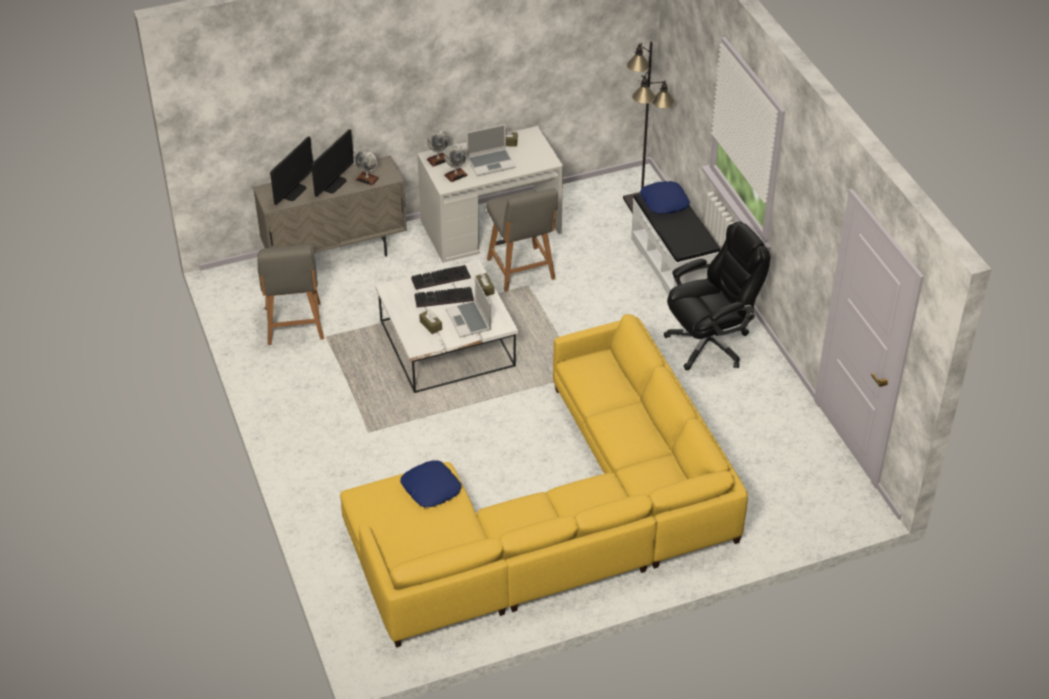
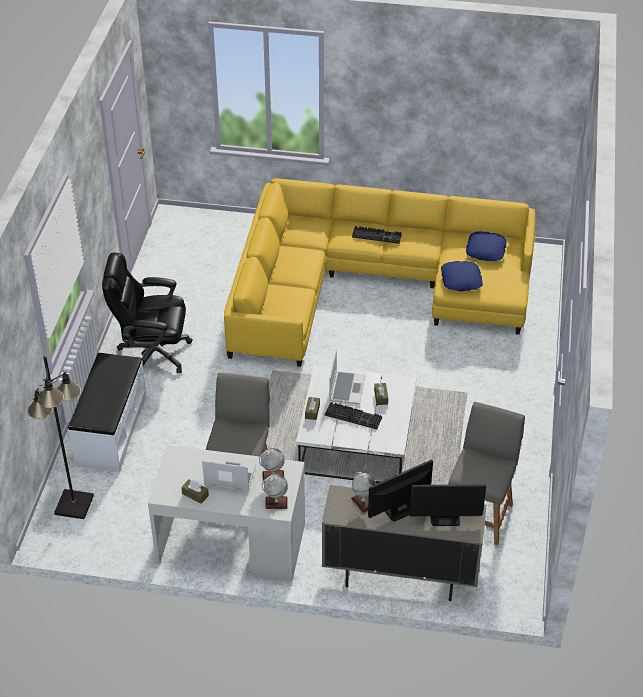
camera: 150 degrees left, 0 degrees up
monitor [270,136,313,205] -> monitor turned 150 degrees counterclockwise [409,484,486,526]
keyboard [411,265,471,290] -> keyboard moved to [352,226,402,244]
blue pillow [640,181,690,214] -> blue pillow moved to [466,231,507,261]

